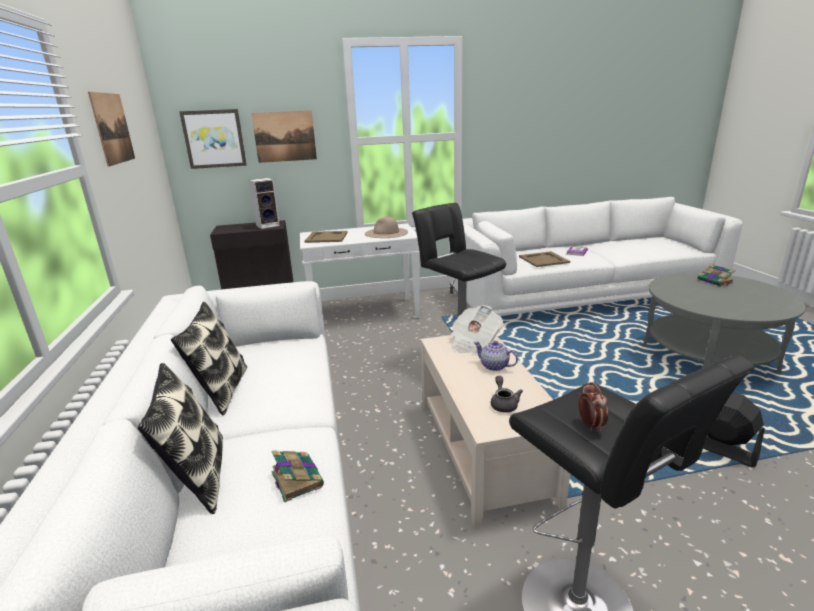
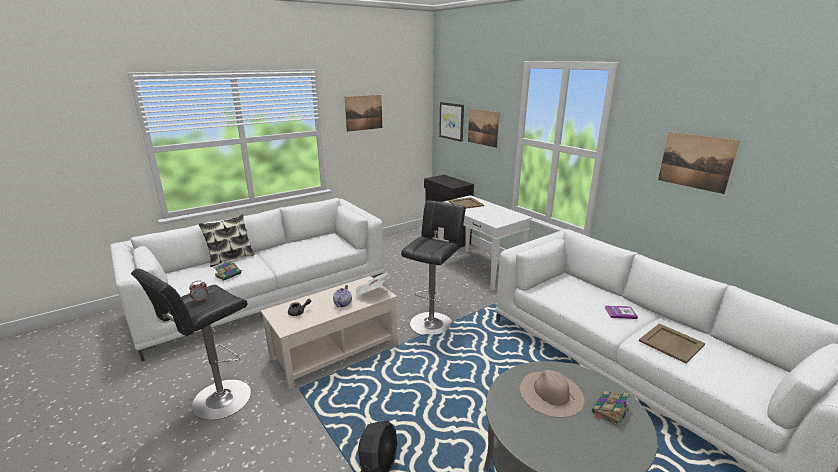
camera: 65 degrees right, 0 degrees up
pillow [171,302,247,415] -> none
speaker [249,178,280,229] -> none
beige hat [365,216,408,238] -> beige hat moved to [520,370,585,417]
beige tray [519,251,570,267] -> beige tray moved to [639,323,705,364]
none -> picture [658,132,739,194]

